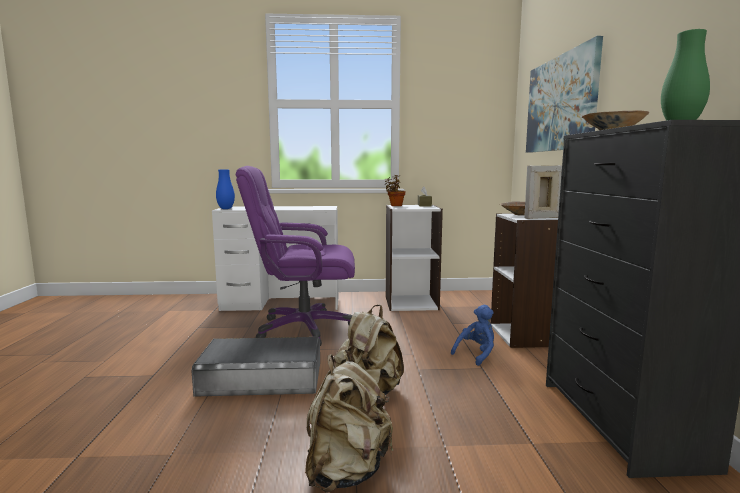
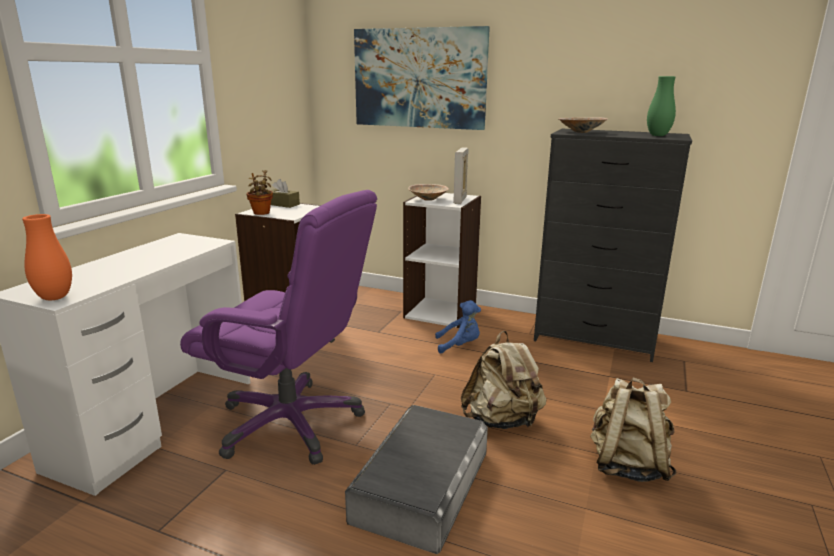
camera: 65 degrees left, 10 degrees up
blue vase [216,170,235,209] -> orange vase [22,214,72,300]
purple office chair [236,166,355,346] -> purple office chair turned 90 degrees counterclockwise [180,190,377,465]
blue plush toy [451,305,494,366] -> blue plush toy turned 105 degrees clockwise [435,300,481,354]

